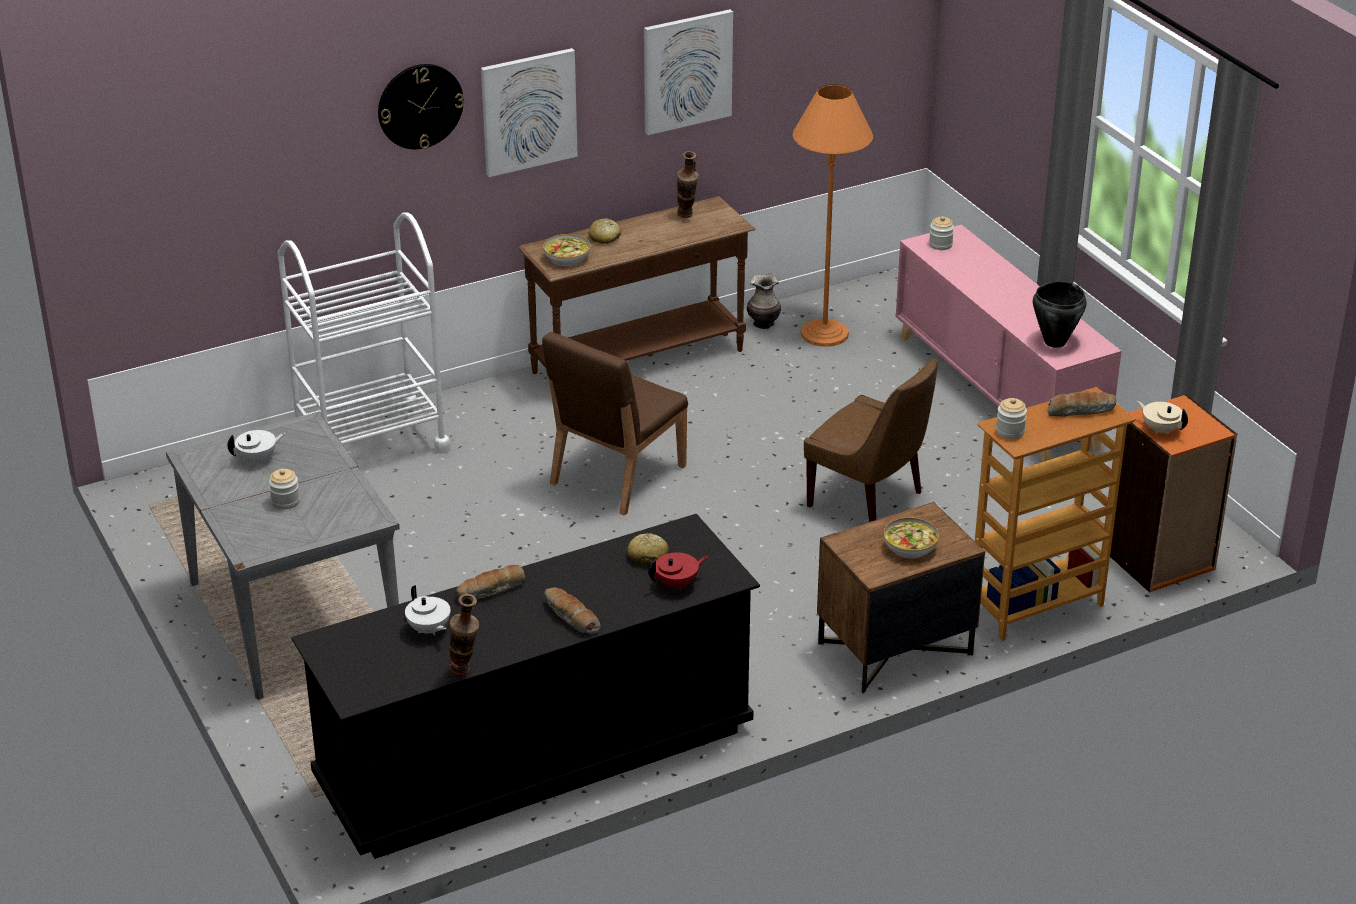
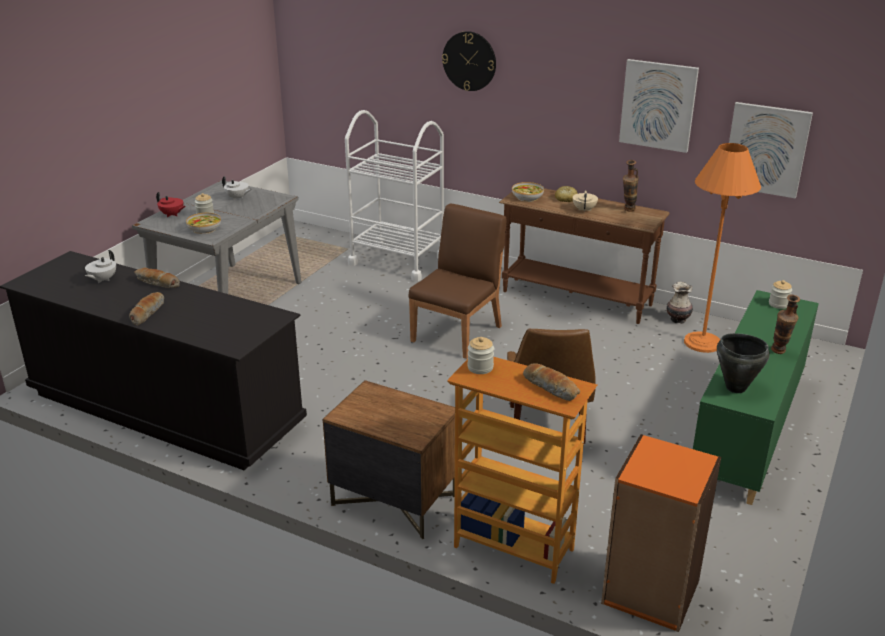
camera: 55 degrees right, 5 degrees down
vase [449,594,479,676] -> vase moved to [771,295,800,354]
picture [481,48,578,177] -> picture moved to [729,102,813,198]
brown chair [542,332,688,516] -> brown chair turned 120 degrees clockwise [408,203,507,359]
bread [627,533,669,565] -> none
red teapot [648,552,708,591] -> red teapot moved to [156,192,185,217]
bowl [884,518,939,559] -> bowl moved to [186,213,221,234]
pink cabinet [895,225,1121,462] -> green cabinet [693,290,819,505]
beige teapot [1137,401,1188,434] -> beige teapot moved to [573,191,598,213]

